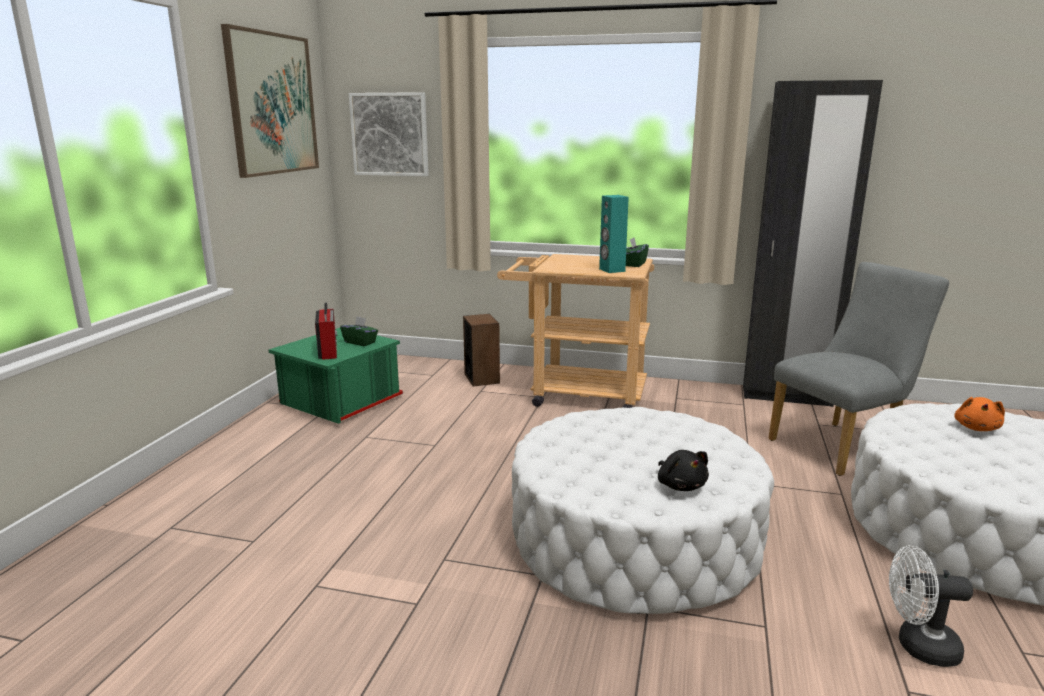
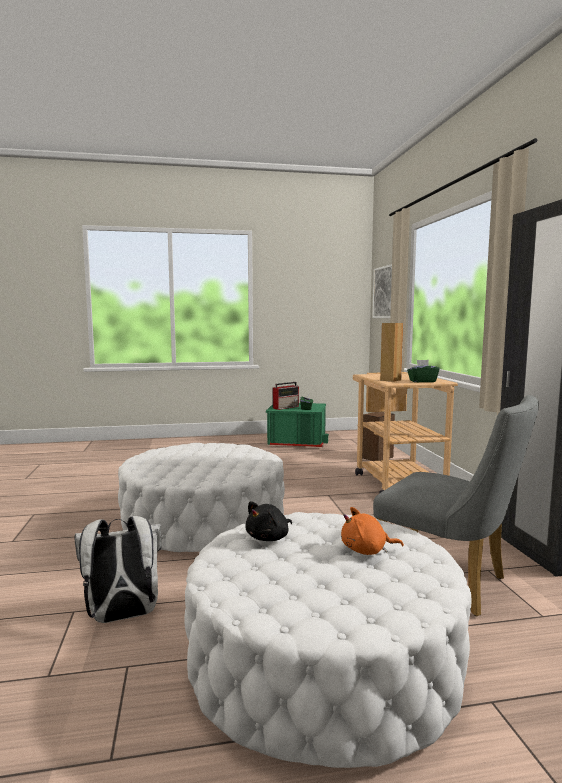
camera: 65 degrees right, 10 degrees down
picture [221,24,319,178] -> none
turquoise speaker [599,195,629,273] -> brown speaker [380,323,403,382]
black plush toy [658,450,709,491] -> black plush toy moved to [245,501,292,541]
white fan [889,545,973,667] -> white backpack [74,516,162,623]

